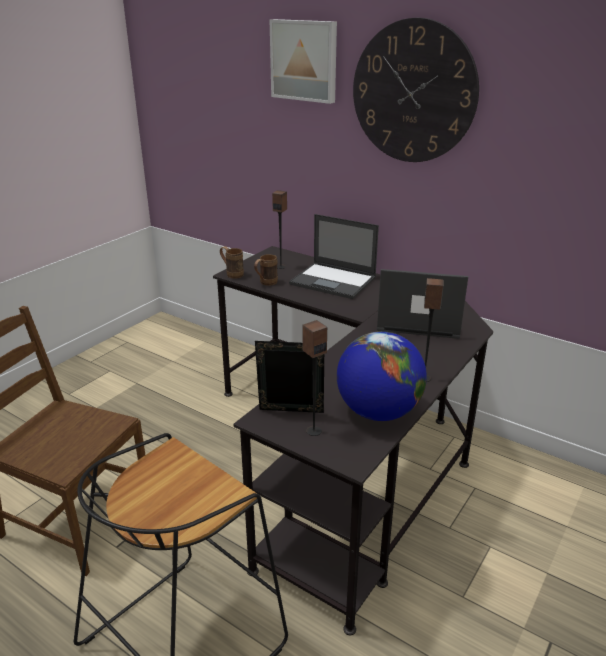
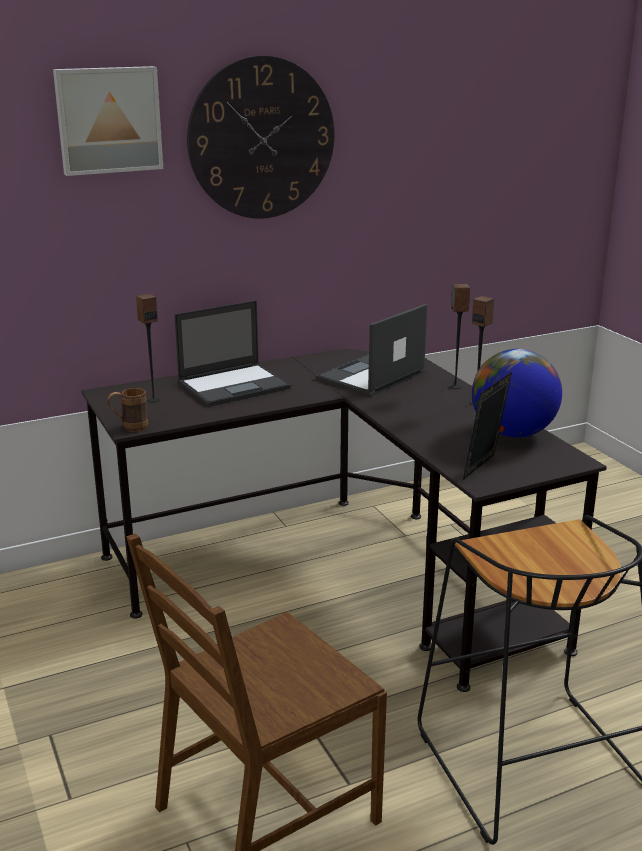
camera: 60 degrees left, 5 degrees down
brown mug [254,254,278,286] -> none
speaker [303,320,327,436] -> speaker moved to [449,284,470,389]

